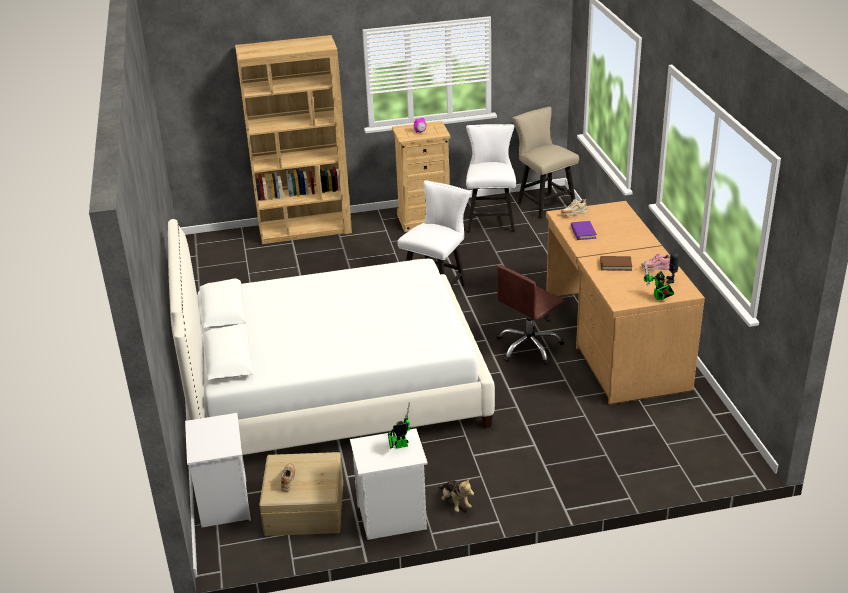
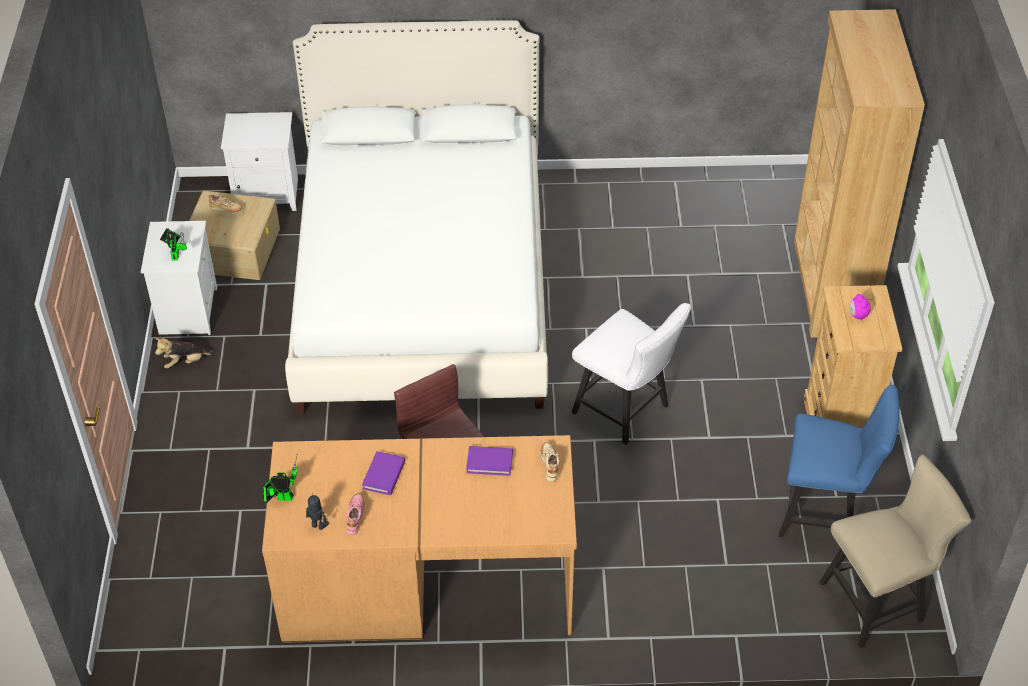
camera: 100 degrees right, 15 degrees up
white chair [466,124,516,233] -> blue chair [779,385,900,537]
brown book [600,256,632,271] -> purple book [362,451,405,495]

